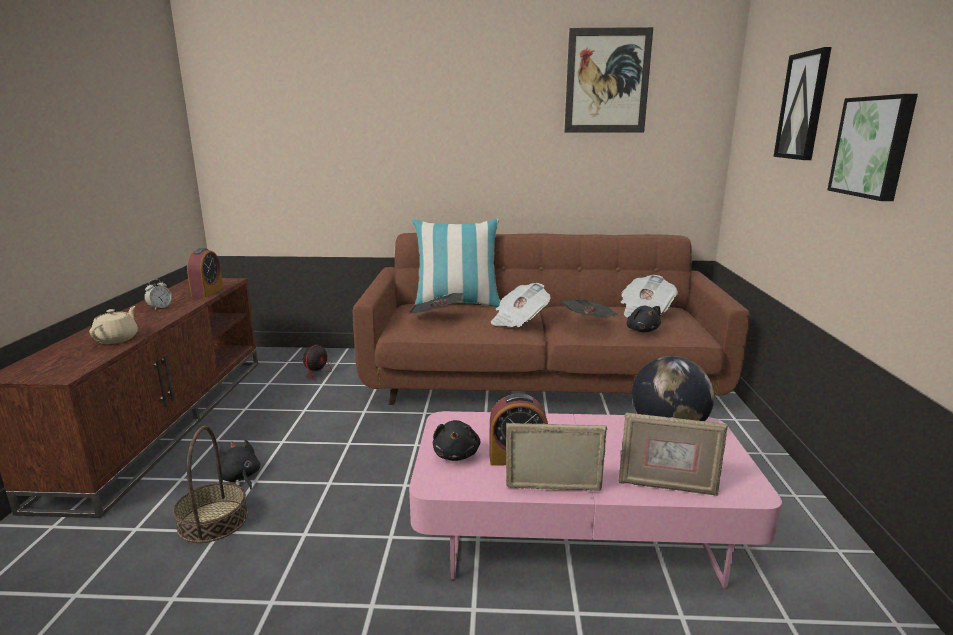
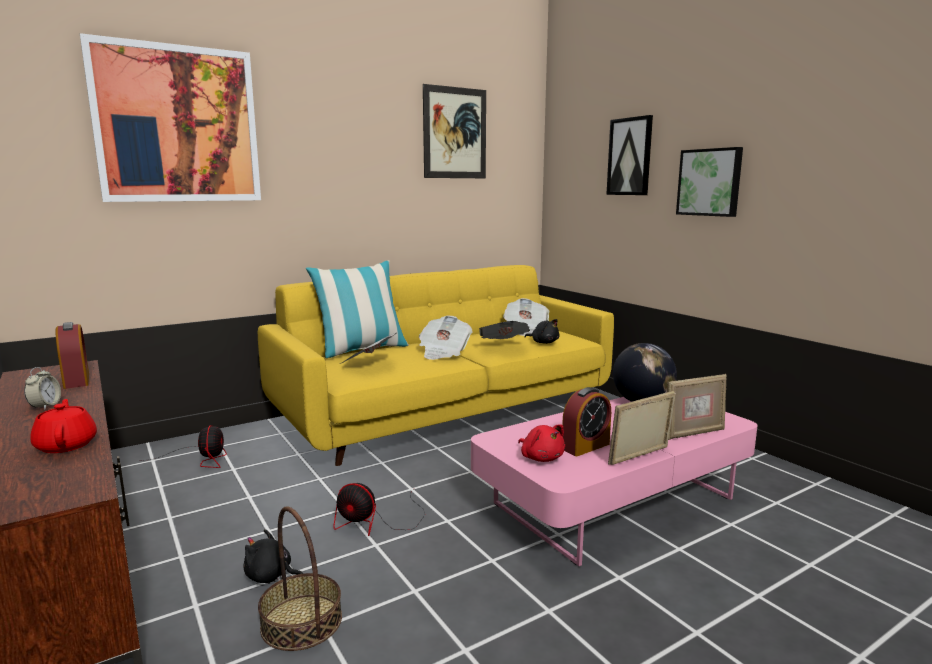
camera: 35 degrees left, 5 degrees down
beige teapot [89,306,138,344] -> red teapot [30,399,97,453]
brown sofa [353,233,750,405] -> yellow sofa [258,265,614,466]
black plush toy [433,420,480,461] -> red plush toy [518,424,565,462]
none -> picture [80,33,261,202]
none -> fan [333,483,425,536]

